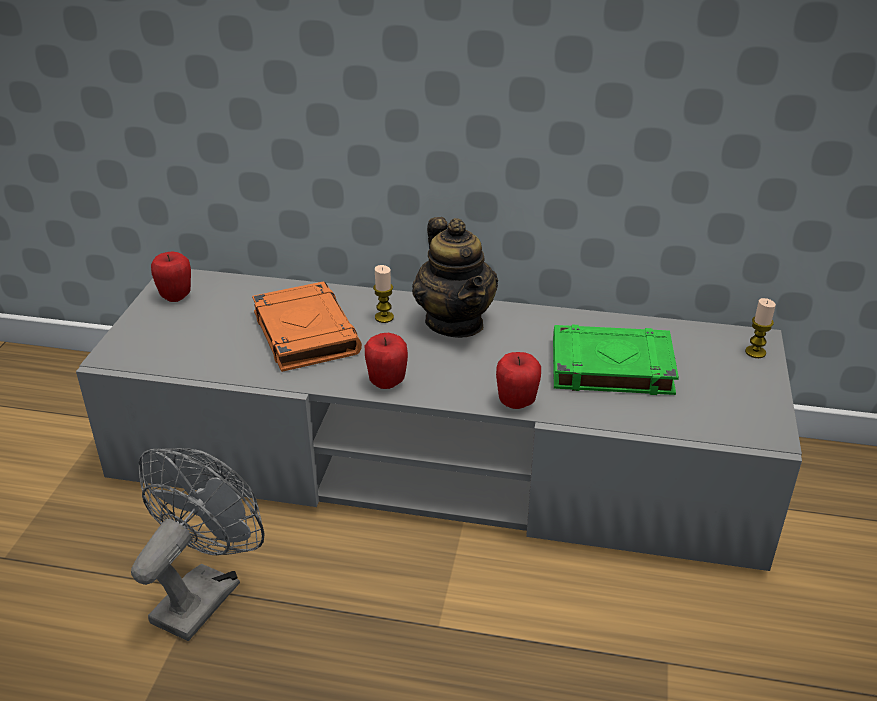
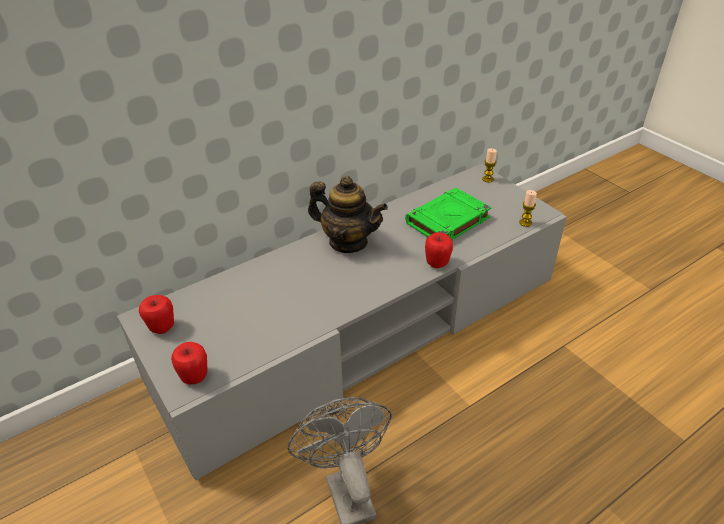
camera: 45 degrees left, 5 degrees up
orange book [252,282,362,372] -> none
apple [365,333,408,389] -> apple moved to [171,342,208,384]
candle [373,265,394,323] -> candle moved to [519,190,537,227]

